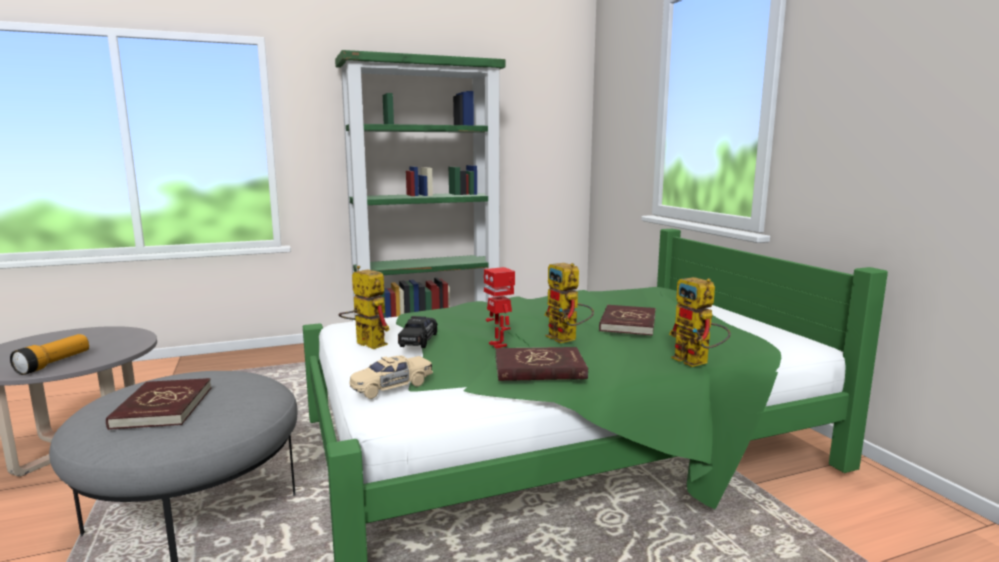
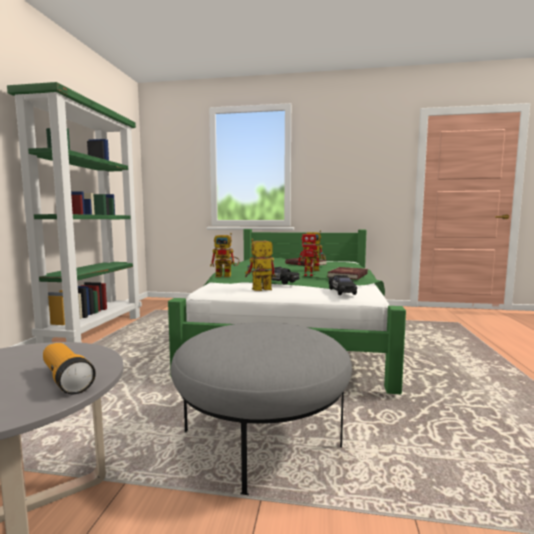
camera: 60 degrees left, 5 degrees down
red book [106,378,211,430] -> none
beige toy car [349,355,433,399] -> black toy car [329,275,357,295]
toy robot [669,277,731,367] -> toy robot moved to [210,233,240,277]

